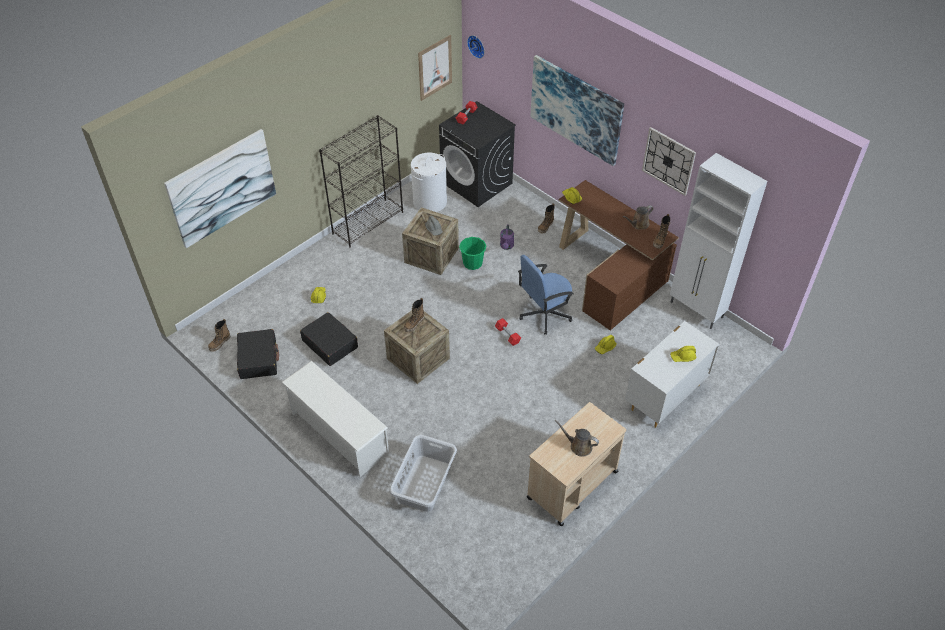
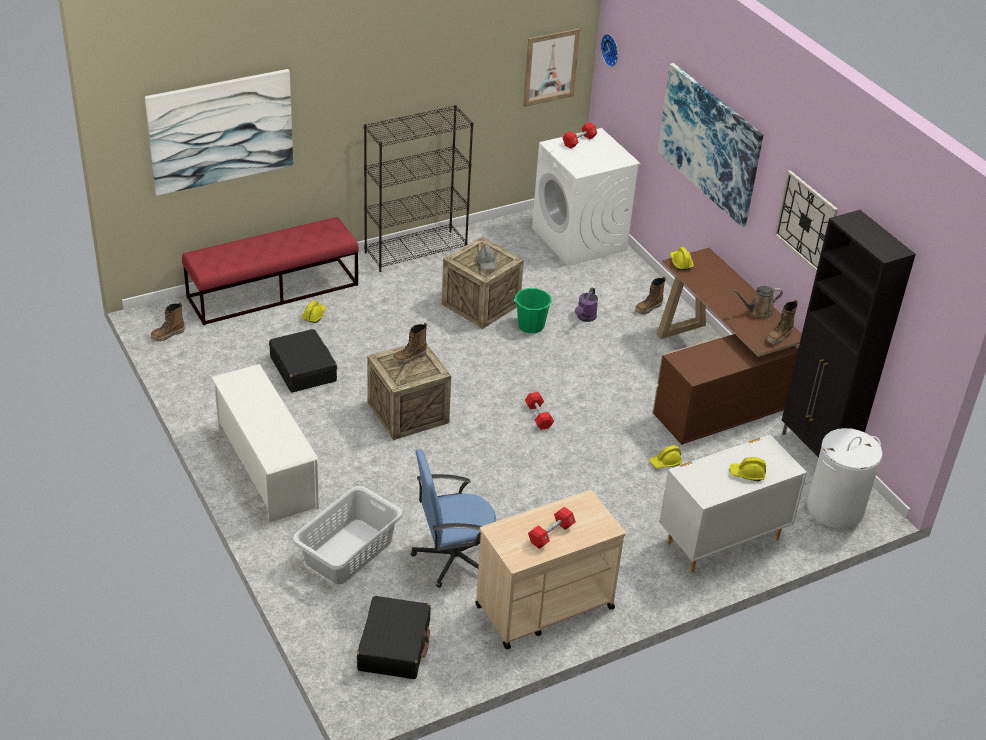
camera: 15 degrees right, 10 degrees down
black suitcase [237,329,279,379] -> black suitcase moved to [357,596,431,679]
white laundry basket [411,153,447,212] -> white laundry basket moved to [807,428,882,529]
black washing machine [439,101,516,207] -> white washing machine [532,128,641,266]
blue office chair [518,255,573,335] -> blue office chair moved to [411,449,496,588]
brown watering can [555,420,599,456] -> red dumbbell [528,507,576,549]
white cabinet [670,153,767,329] -> black cabinet [782,210,916,457]
none -> red bench [182,217,359,325]

